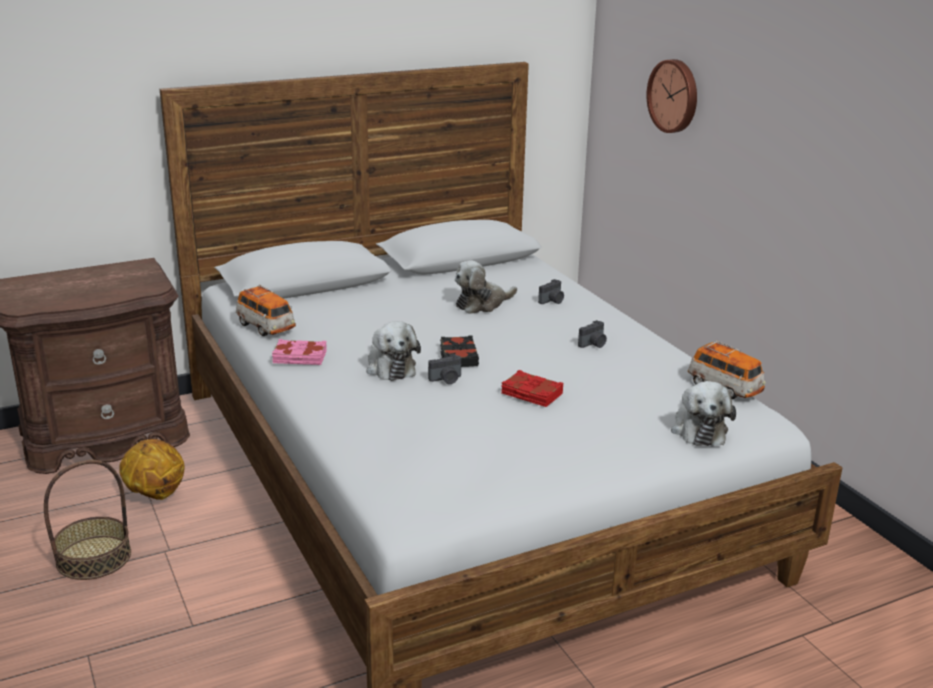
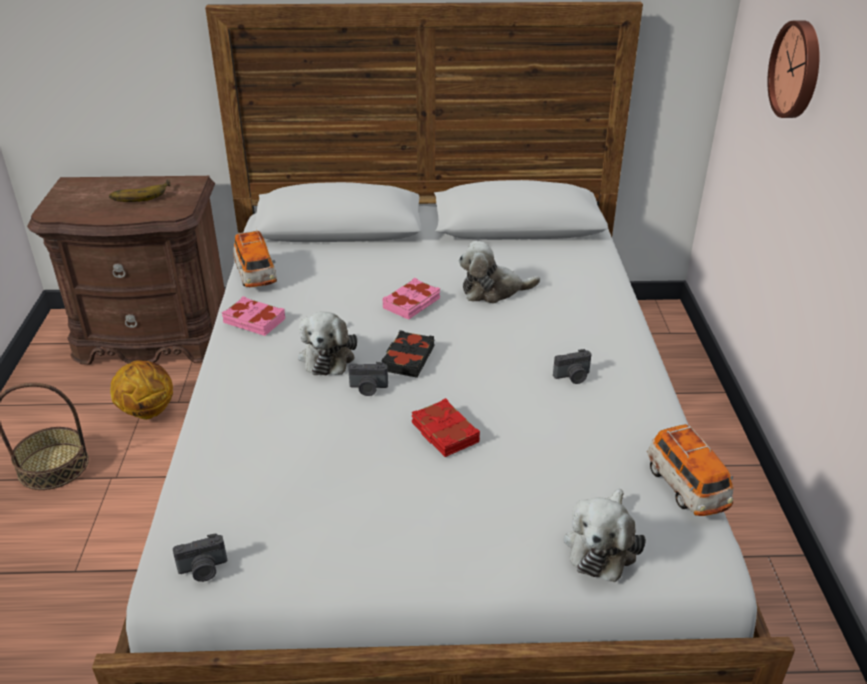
camera: 25 degrees right, 10 degrees up
camera [538,279,564,304] -> camera moved to [173,534,227,582]
none -> banana [109,179,171,202]
none -> pink book [383,278,440,320]

